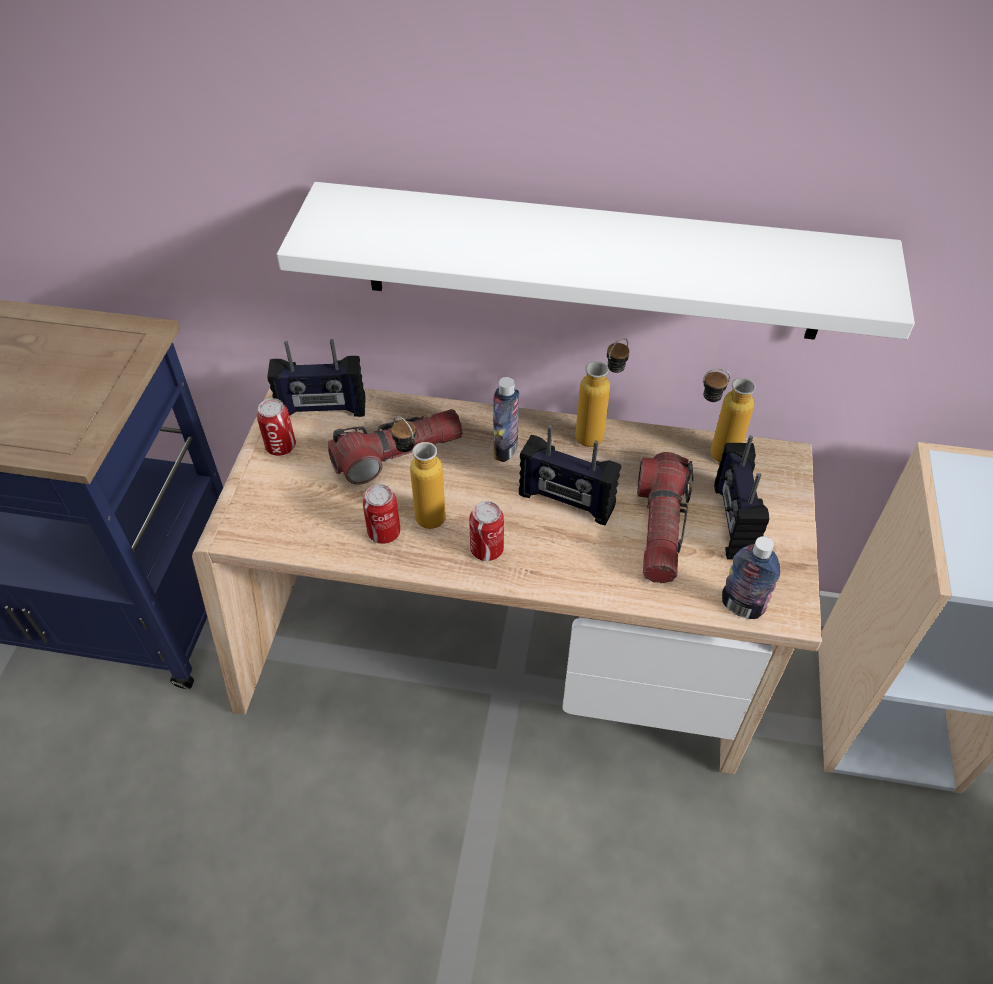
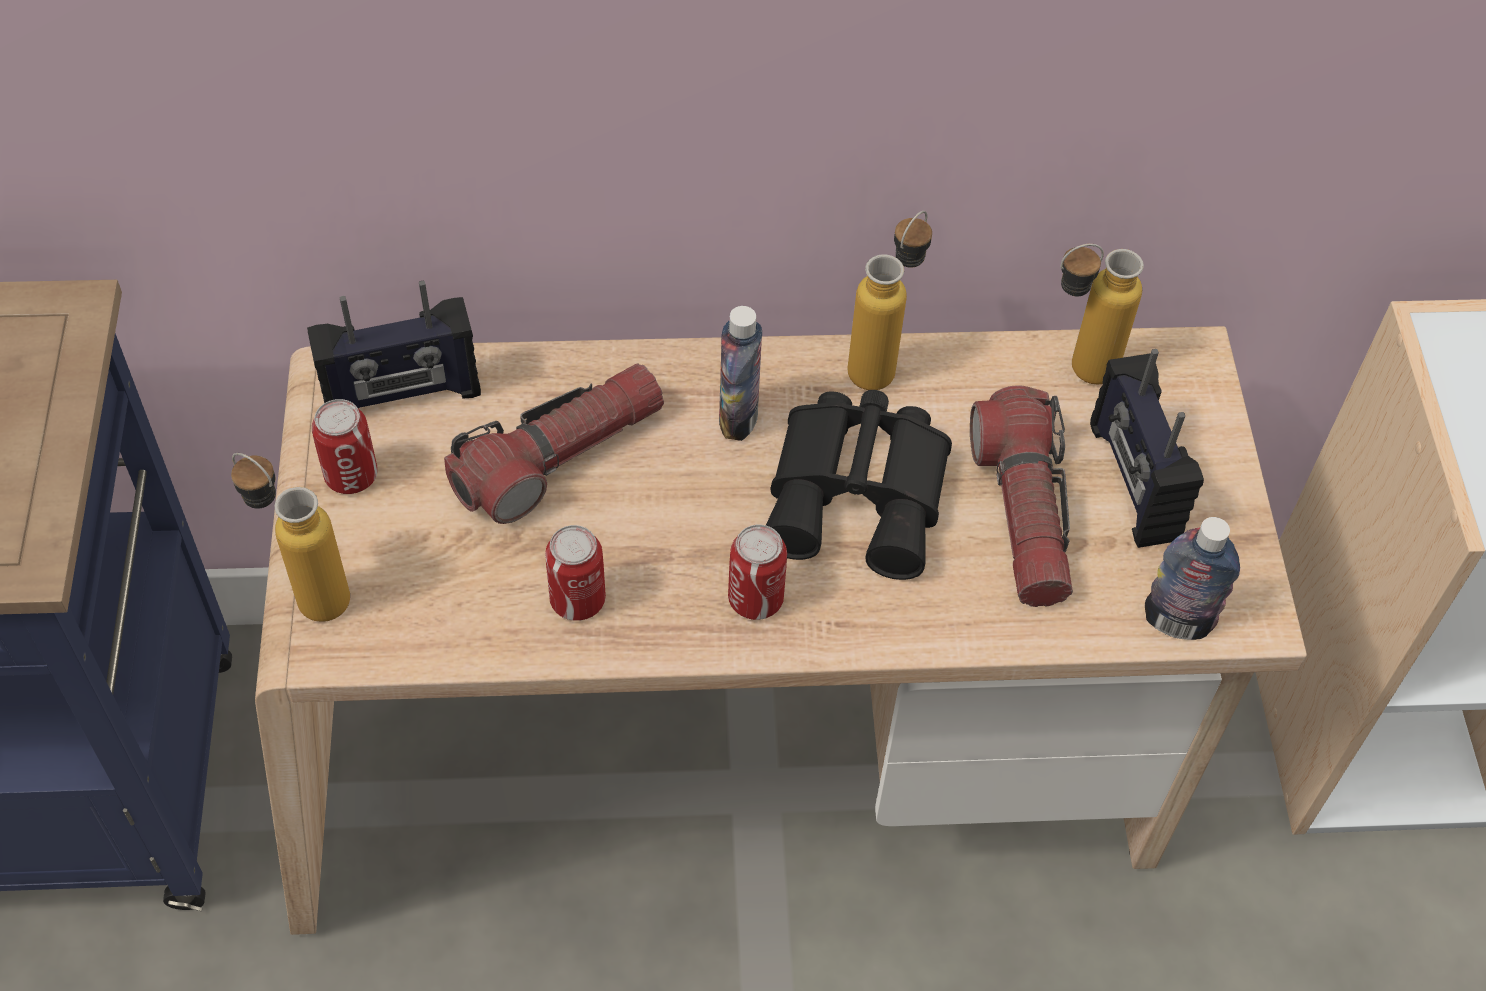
camera: 15 degrees left, 5 degrees up
white shelf [277,182,915,340] -> none
bottle [391,416,446,529] -> bottle moved to [231,453,350,622]
radio [519,425,621,526] -> black binoculars [766,390,952,580]

